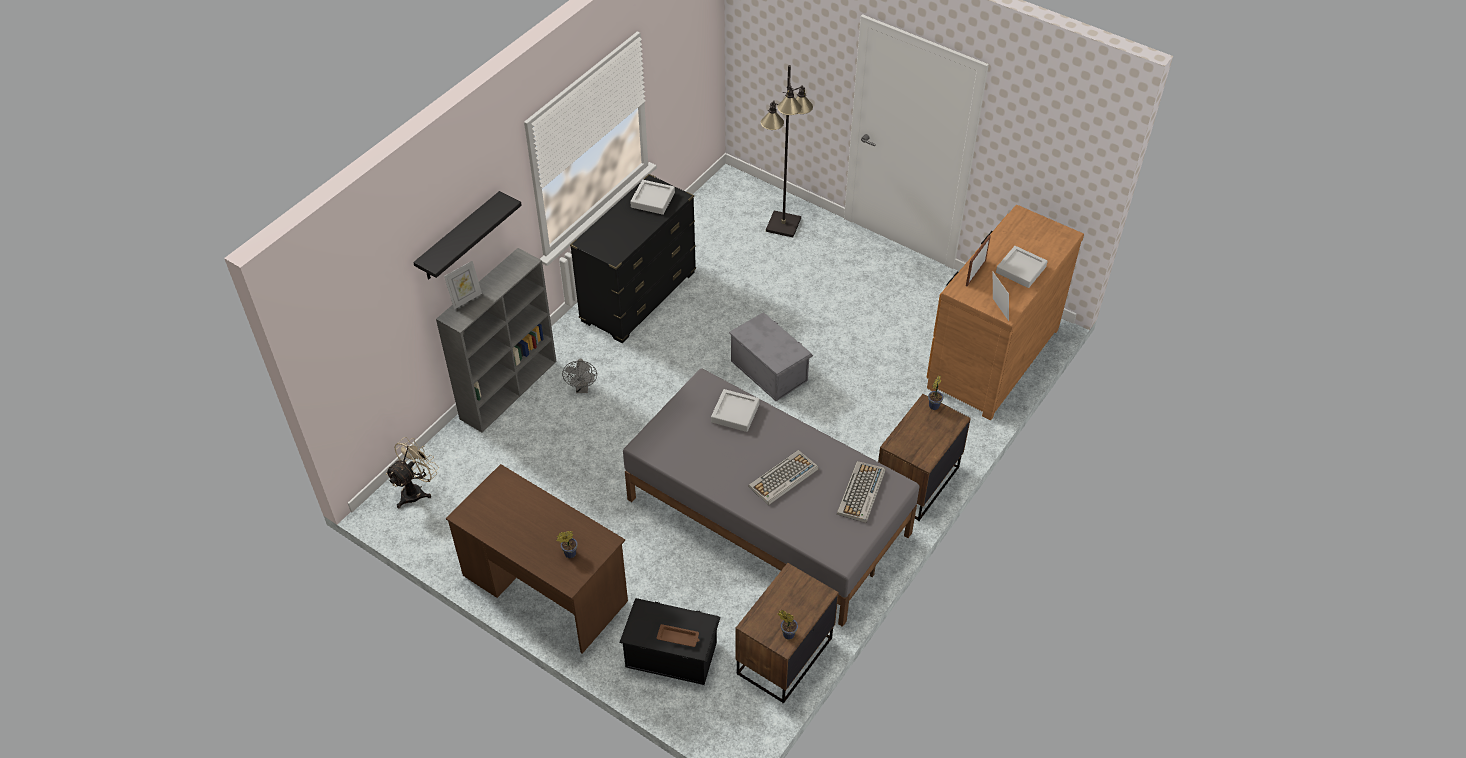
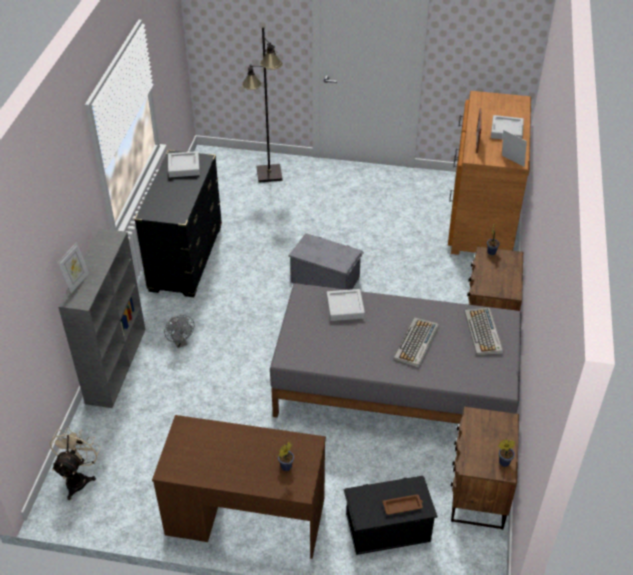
camera: 25 degrees left, 5 degrees down
black shelf [413,191,522,279] -> none

